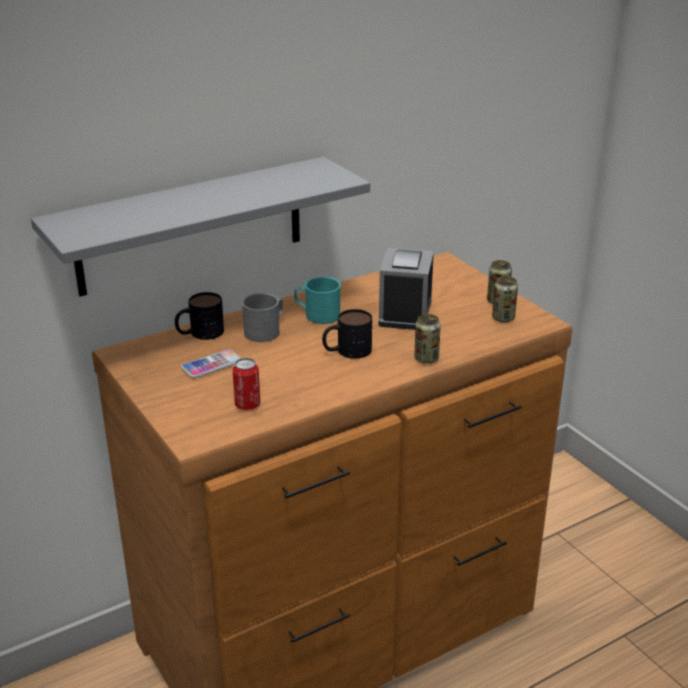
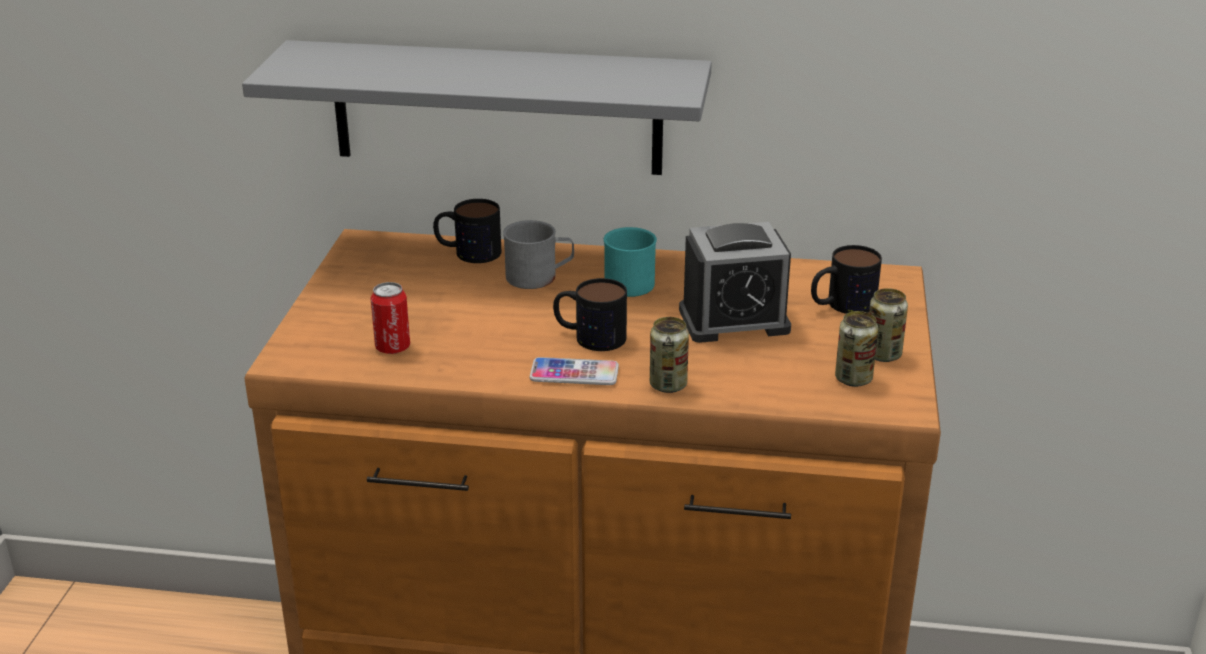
camera: 40 degrees right, 0 degrees up
phone [181,349,241,378] -> phone moved to [530,357,619,385]
alarm clock [378,248,434,330] -> alarm clock turned 150 degrees counterclockwise [679,222,791,343]
none -> mug [811,245,882,314]

